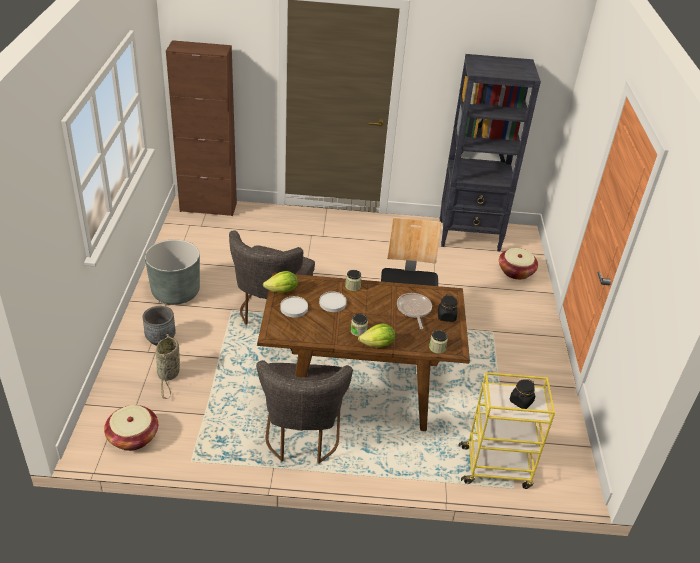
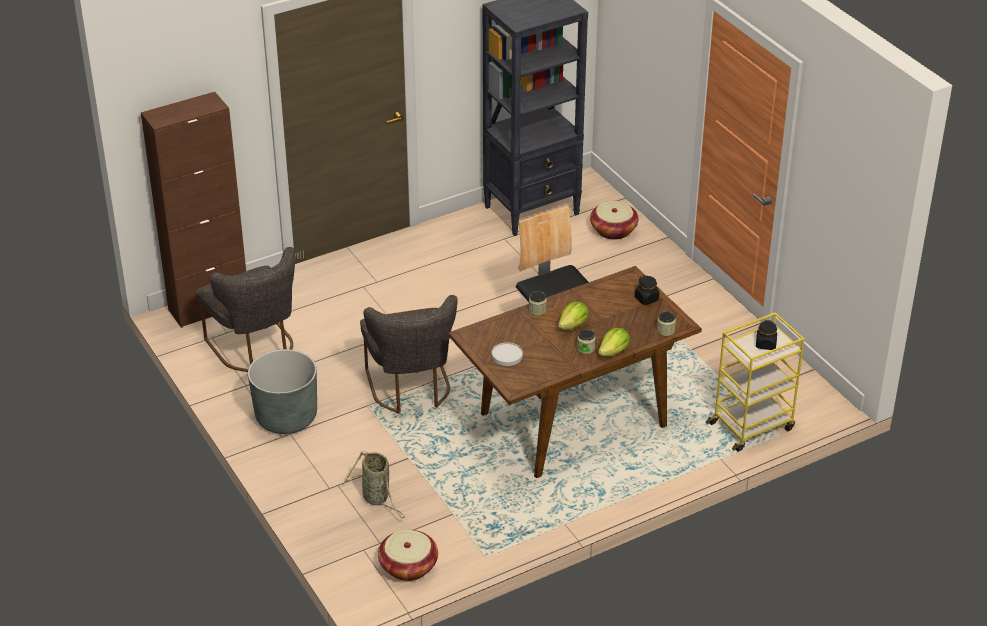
camera: 30 degrees left, 0 degrees up
grey planter [143,306,176,346] -> none
grey chair [256,360,353,464] -> grey chair moved to [196,247,295,372]
lettuce [263,271,298,293] -> lettuce moved to [558,302,589,330]
white plate [319,292,347,312] -> none
frying pan [397,293,432,329] -> none

